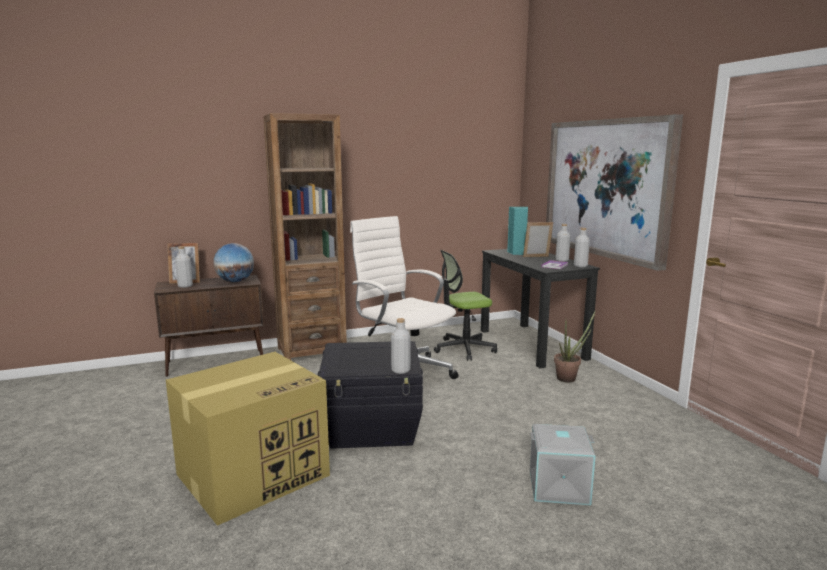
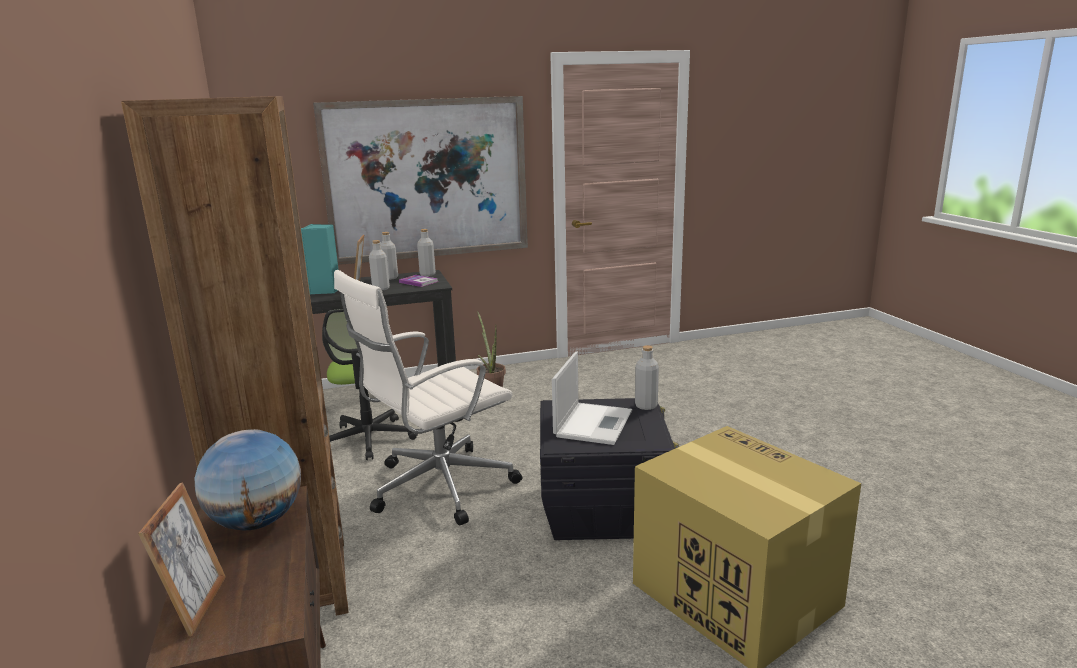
camera: 85 degrees left, 5 degrees up
grey bottle [175,246,193,288] -> grey bottle moved to [369,240,390,291]
grey storage box [530,424,596,506] -> none
none -> laptop [552,352,632,445]

